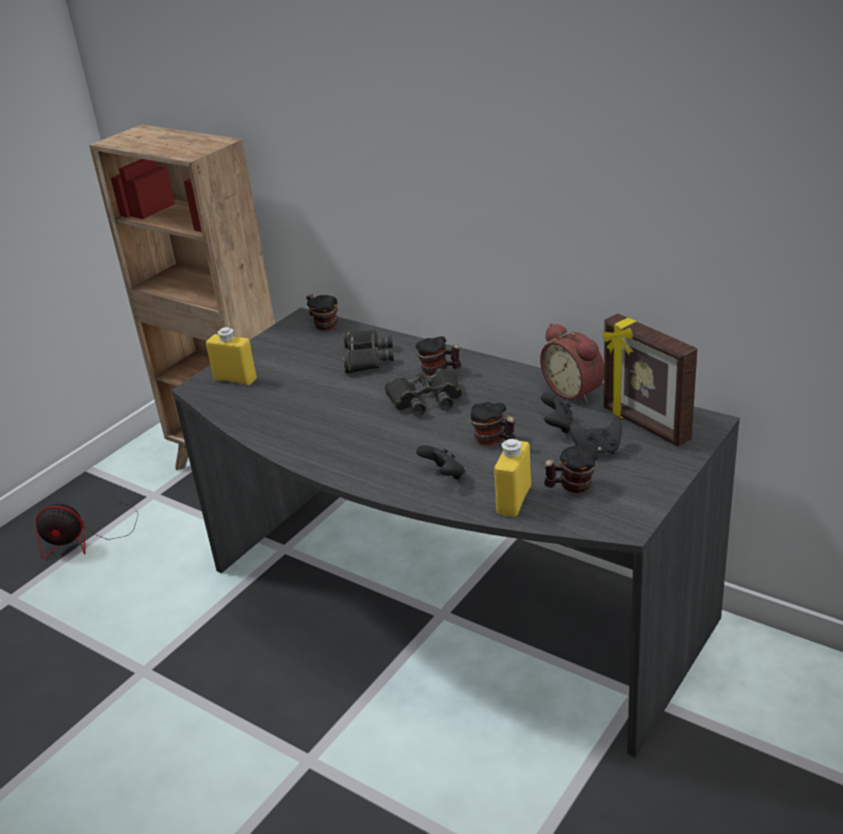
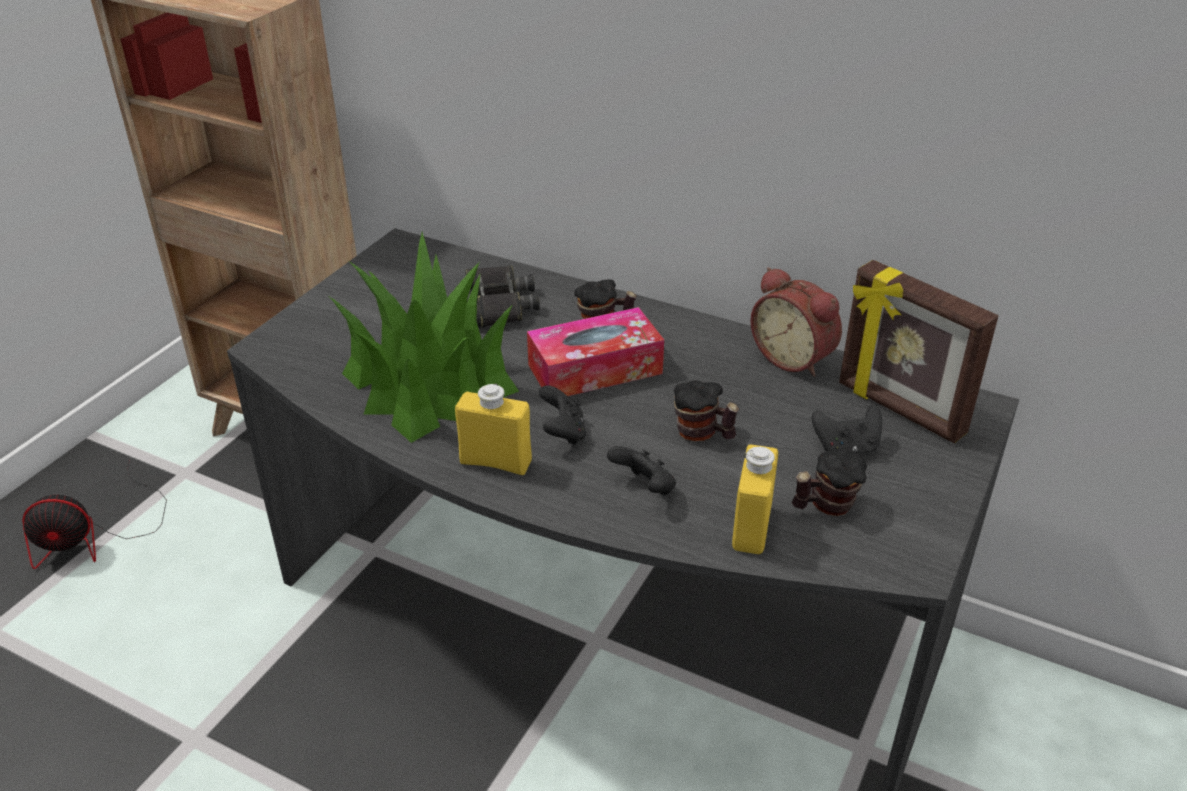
camera: 10 degrees left, 5 degrees up
yellow bottle [206,327,257,385] -> yellow bottle moved to [455,383,532,475]
mug [306,294,338,330] -> none
black binoculars [385,369,462,416] -> tissue box [527,307,664,396]
black game controller [541,393,574,434] -> black game controller moved to [539,386,586,445]
none -> potted plant [327,232,519,443]

